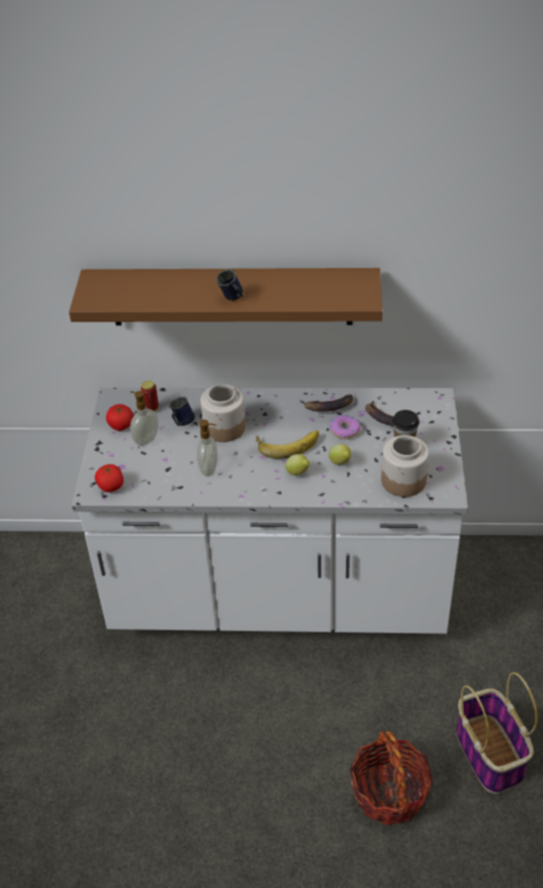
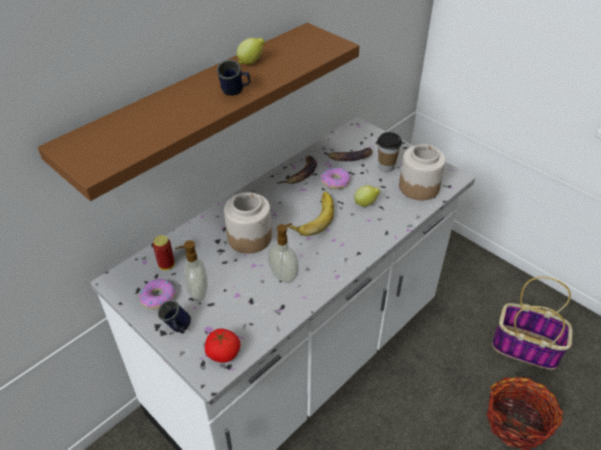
camera: 50 degrees left, 0 degrees up
tomato [106,404,134,431] -> donut [140,279,176,309]
blue mug [169,397,195,426] -> blue mug moved to [158,299,191,334]
lemon [285,454,310,476] -> lemon moved to [236,38,265,65]

